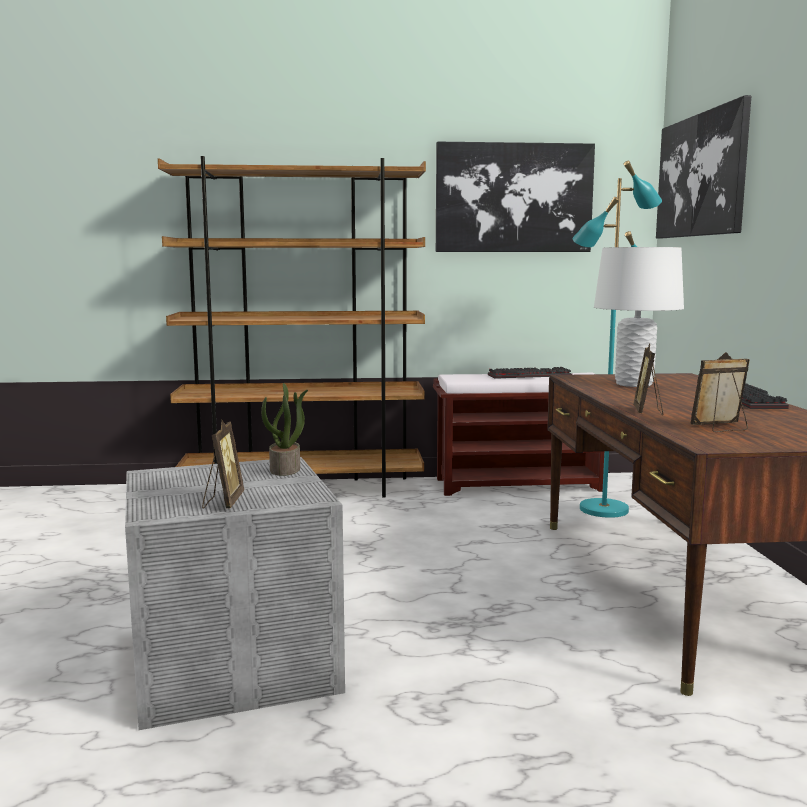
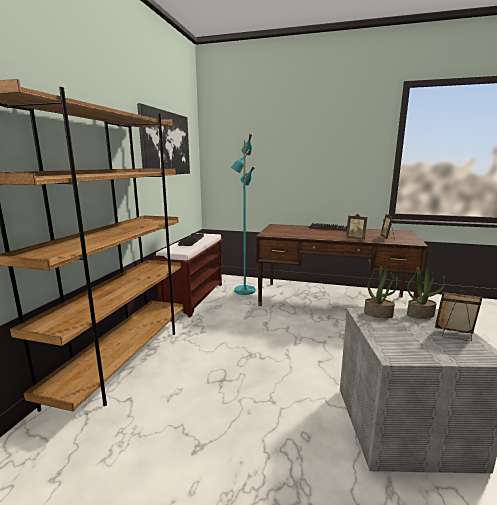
camera: 70 degrees left, 5 degrees up
white table lamp [594,247,684,387] -> none
picture [656,95,751,239] -> none
none -> potted plant [407,267,445,319]

